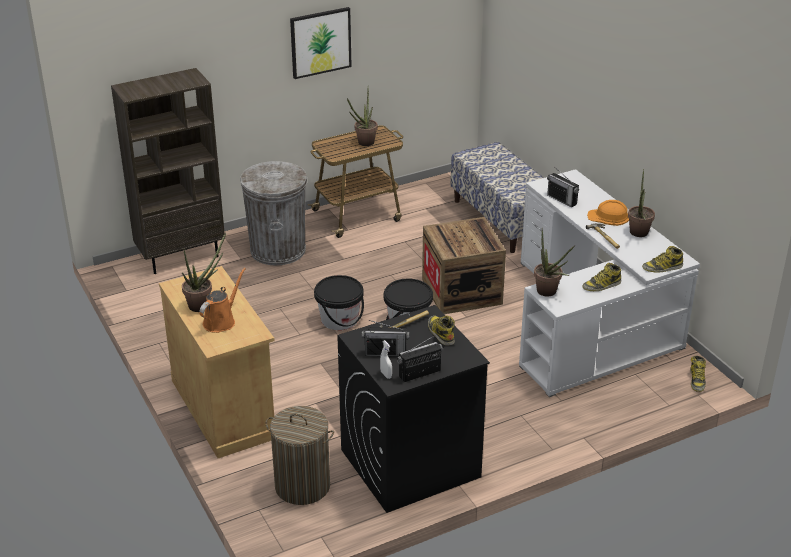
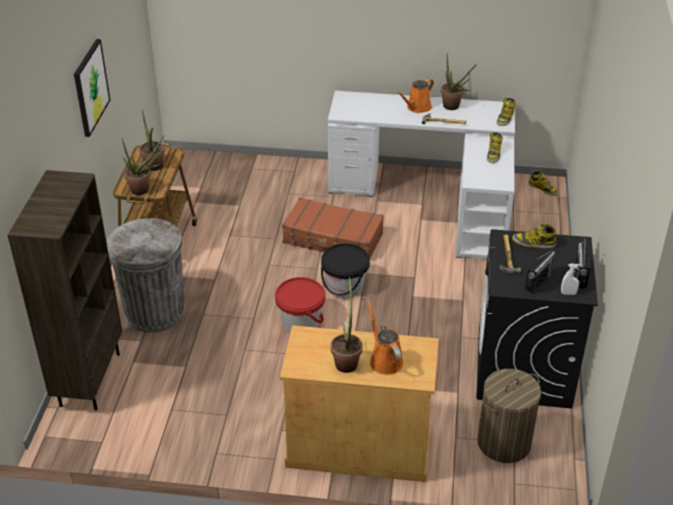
camera: 55 degrees left, 5 degrees up
black bucket [314,275,364,330] -> red bucket [275,277,325,332]
crate [422,217,506,314] -> brown suitcase [282,197,384,258]
bench [450,142,544,253] -> none
potted plant [534,229,575,296] -> potted plant moved to [122,135,164,195]
radio [547,166,579,207] -> none
orange hard hat [587,200,629,226] -> orange watering can [396,78,434,113]

